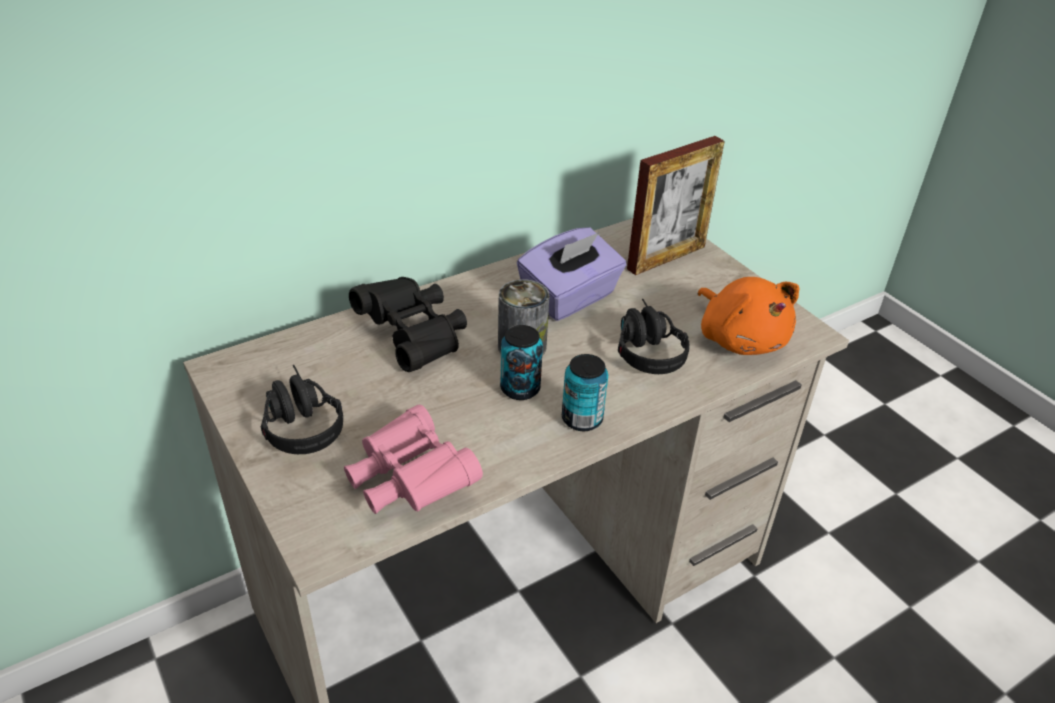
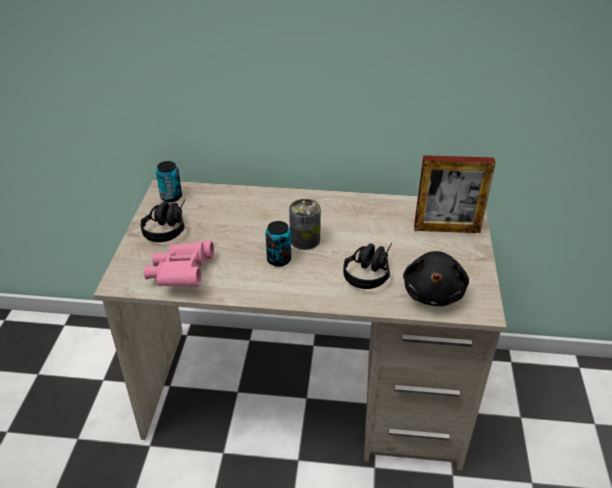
camera: 40 degrees right, 0 degrees up
black binoculars [349,277,467,372] -> none
purple tissue box [517,227,627,321] -> none
can [562,354,608,431] -> can moved to [156,161,182,202]
orange plush toy [697,277,799,355] -> black plush toy [403,251,469,306]

